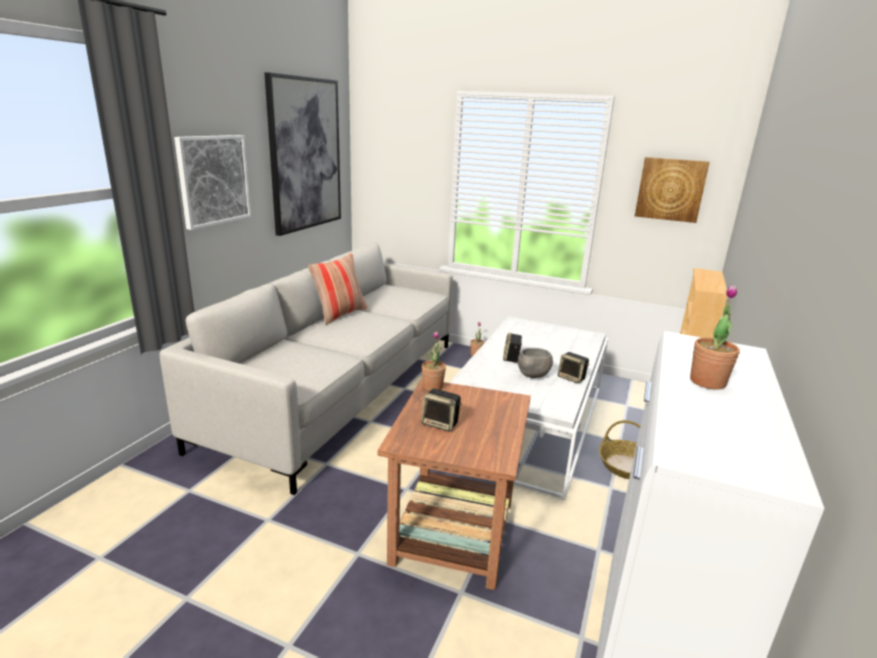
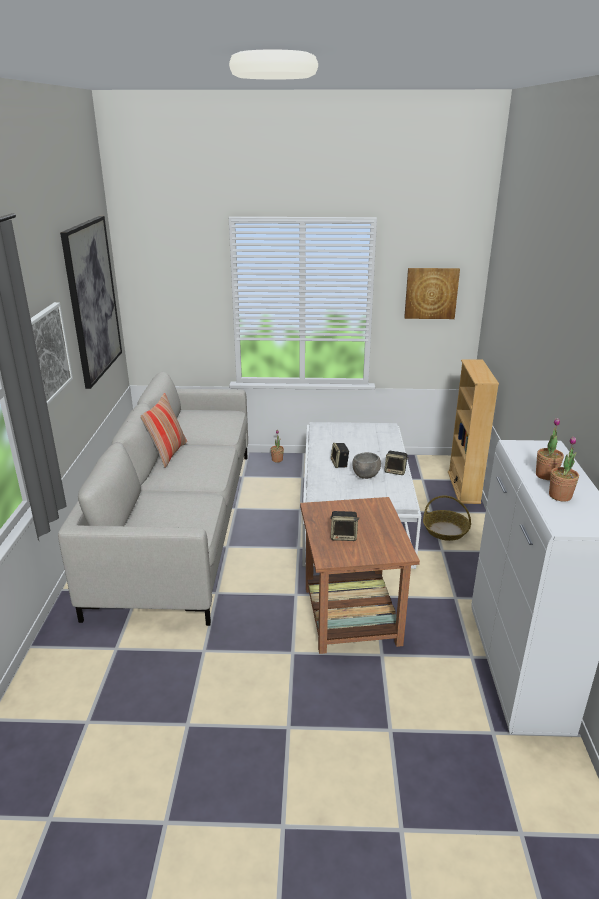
camera: 20 degrees left, 5 degrees up
potted plant [422,331,446,391] -> potted plant moved to [549,436,579,502]

